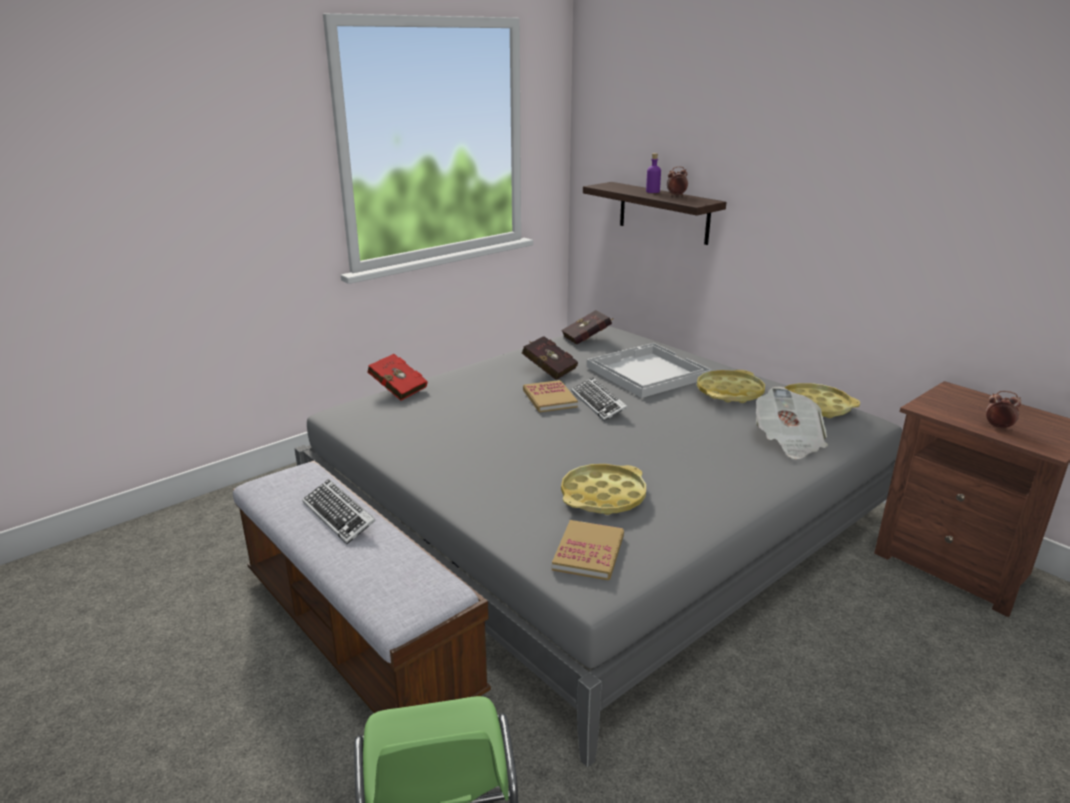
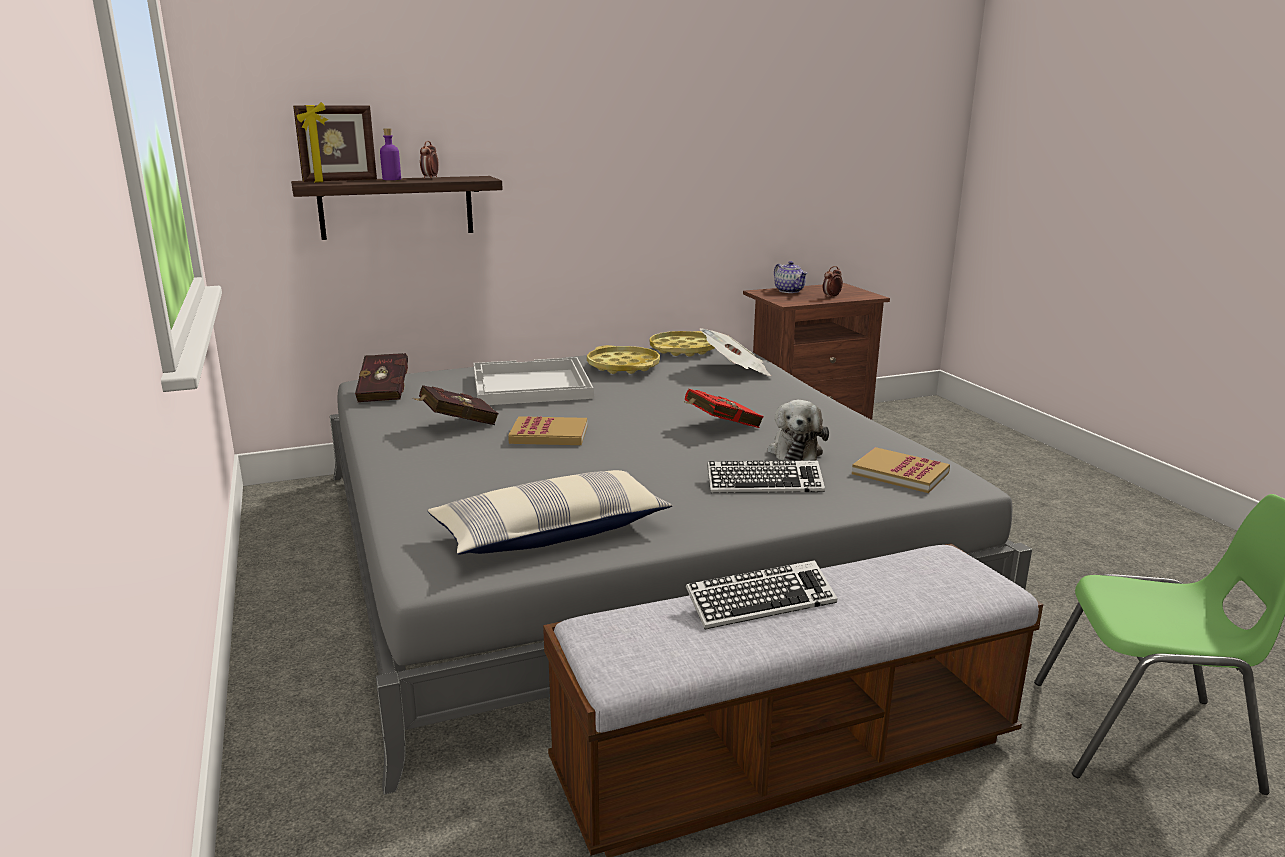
camera: 70 degrees left, 5 degrees down
red book [367,354,428,401] -> red book moved to [684,389,764,428]
yellow tray [561,464,646,515] -> plush toy [768,400,829,461]
keyboard [572,377,628,421] -> keyboard moved to [707,460,825,493]
none -> picture frame [293,102,377,182]
none -> pillow [427,470,673,554]
none -> teapot [774,261,807,293]

